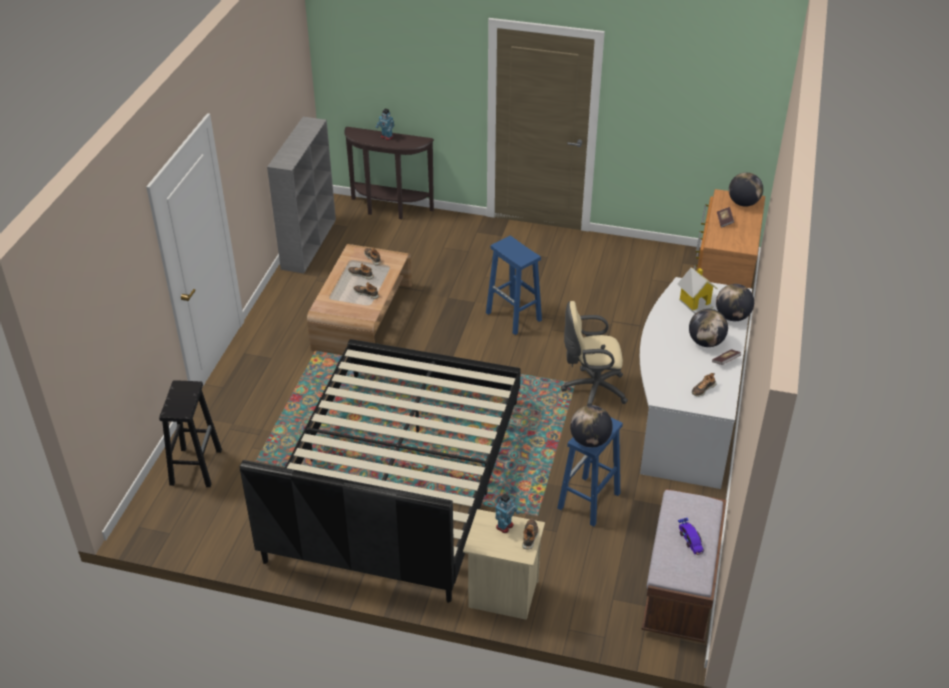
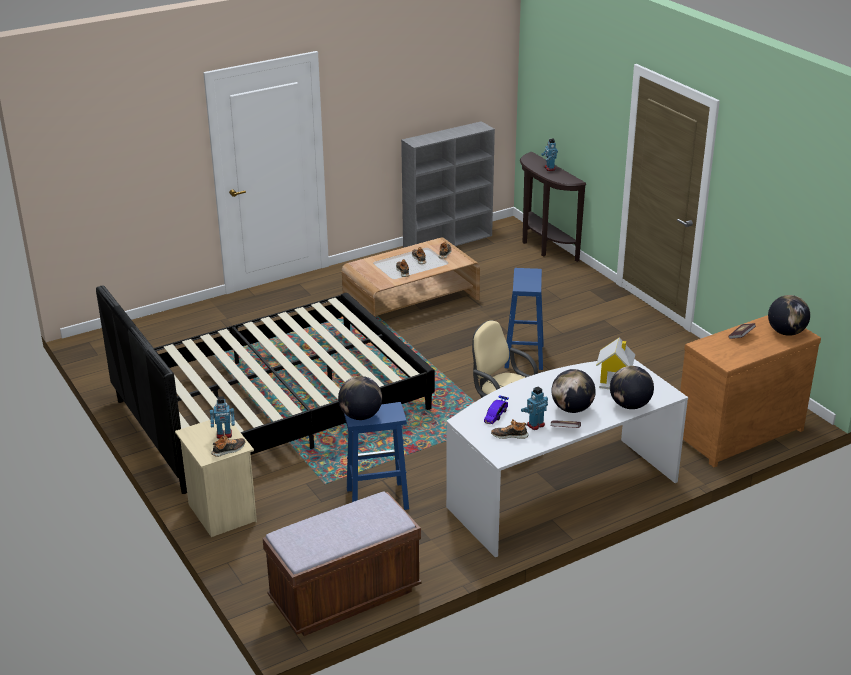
camera: 45 degrees right, 10 degrees down
black stool [159,380,222,487] -> none
toy car [678,518,704,555] -> toy car moved to [484,395,509,424]
none -> toy robot [521,386,548,430]

